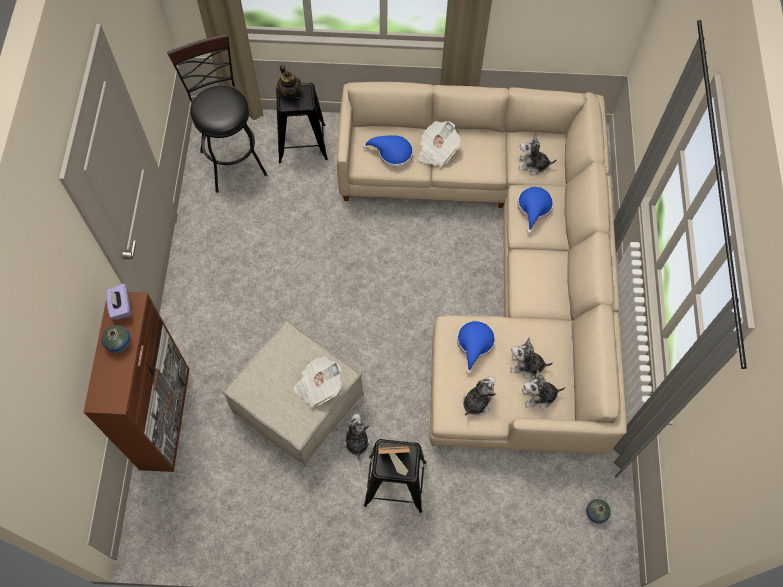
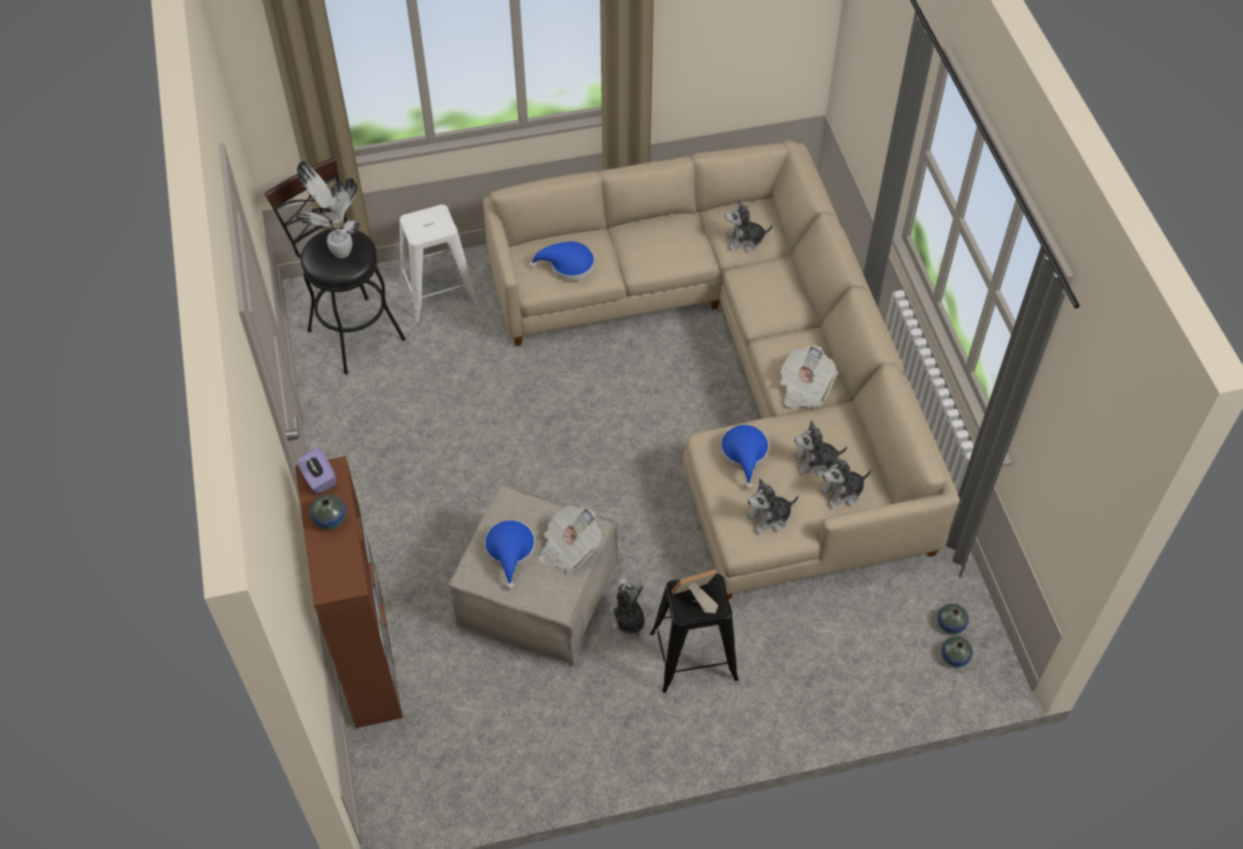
camera: 15 degrees left, 10 degrees down
black stool [276,83,328,163] -> white stool [400,204,478,322]
teapot [277,65,301,99] -> none
newspaper [418,121,461,167] -> newspaper moved to [780,345,837,408]
plush toy [463,376,496,415] -> plush toy turned 135 degrees counterclockwise [746,478,798,534]
blue hat [517,187,553,234] -> blue hat moved to [484,520,535,589]
none -> potted plant [296,161,360,258]
none -> vase [941,636,973,667]

